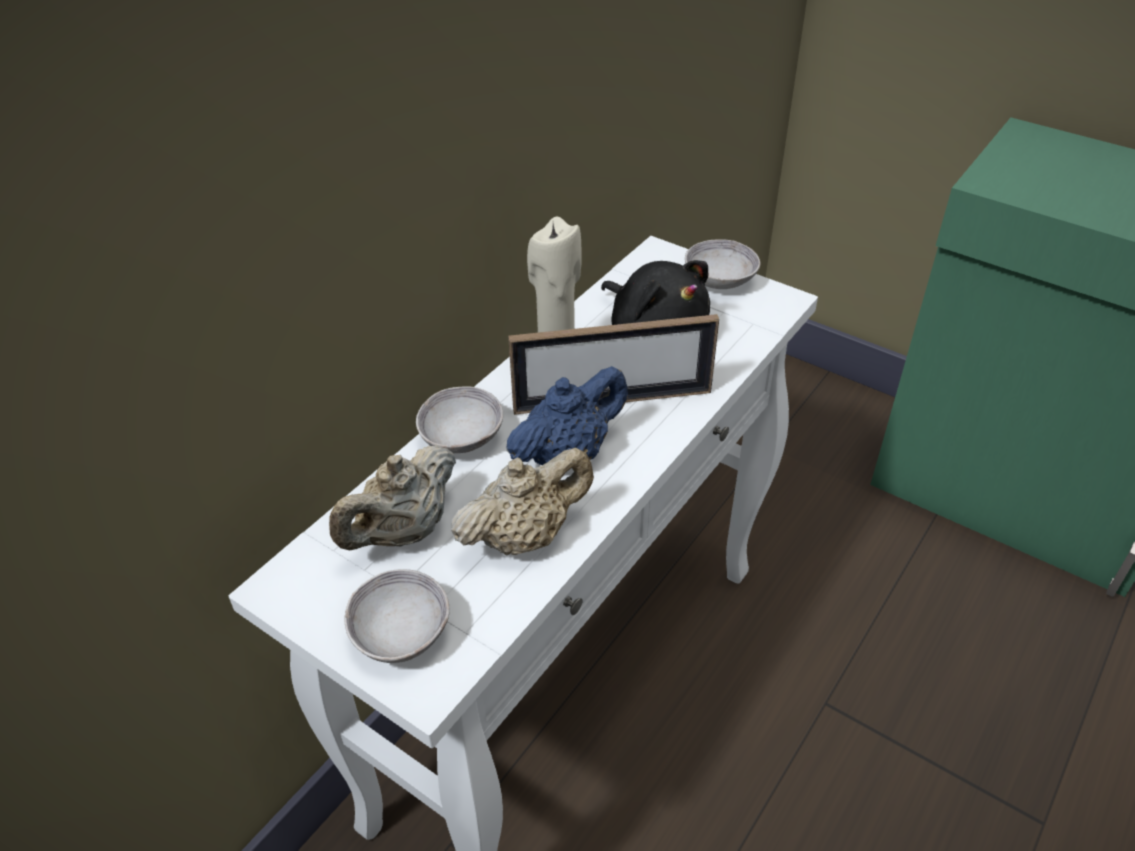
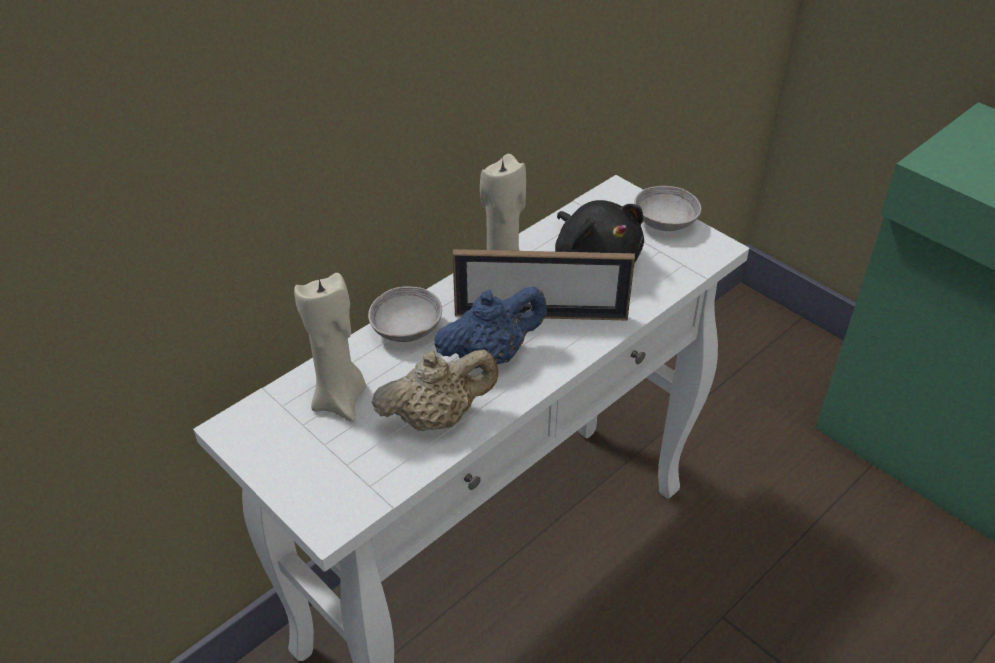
camera: 10 degrees right, 0 degrees up
beige teapot [329,445,456,550] -> beige candle [294,273,366,422]
grey bowl [345,569,450,663] -> none

